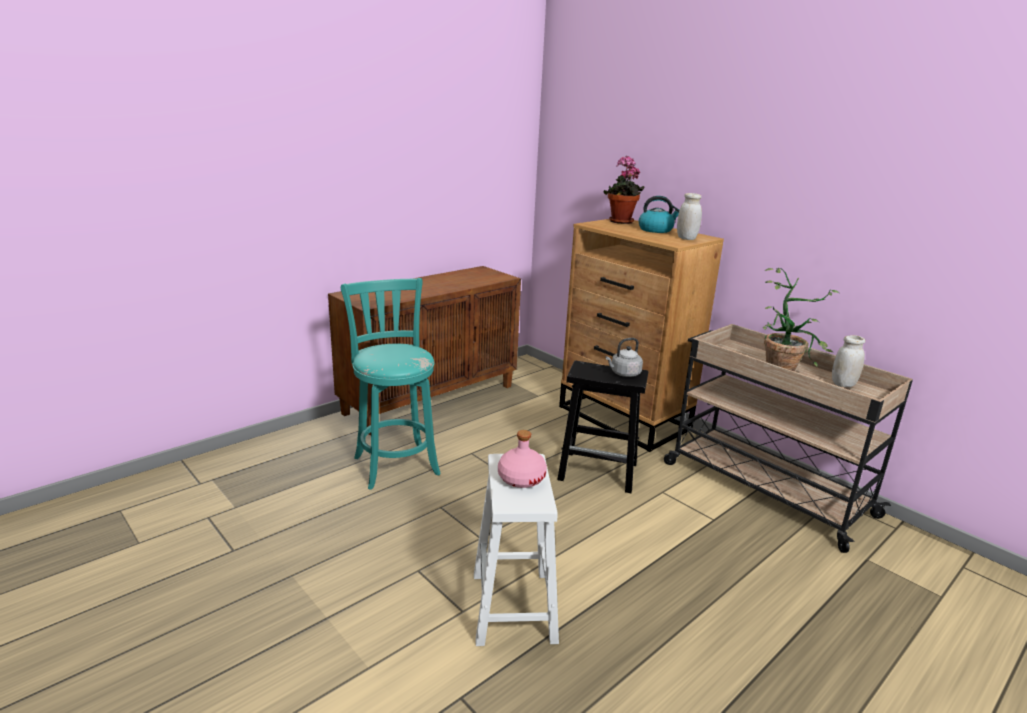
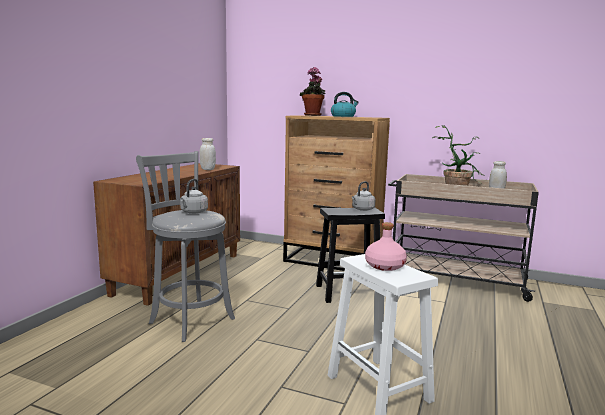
camera: 25 degrees left, 10 degrees down
turquoise stool [341,278,441,490] -> grey stool [136,151,235,342]
white jar [677,193,702,240] -> white jar moved to [199,138,216,170]
none -> grey kettle [180,179,208,214]

